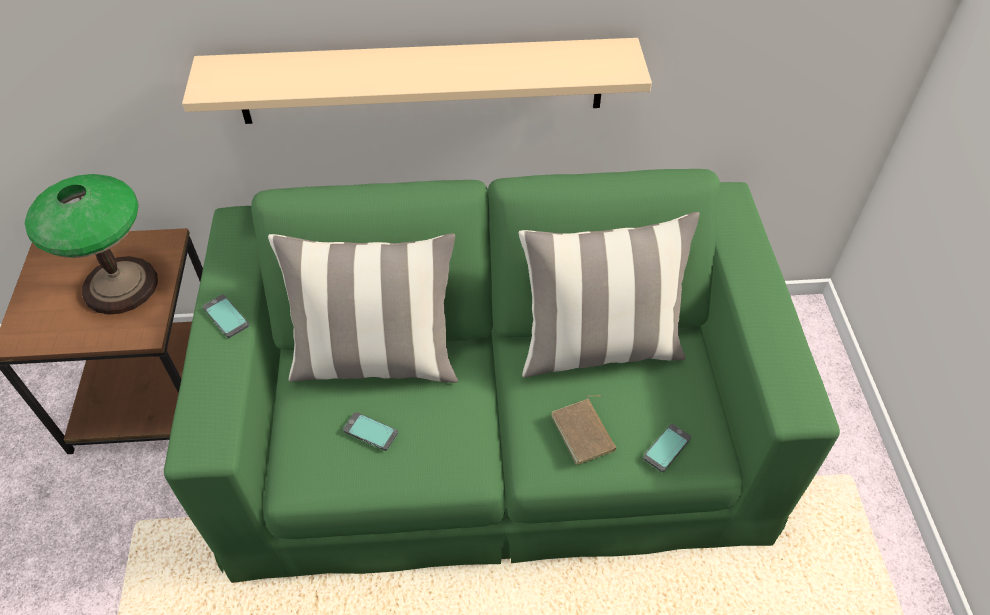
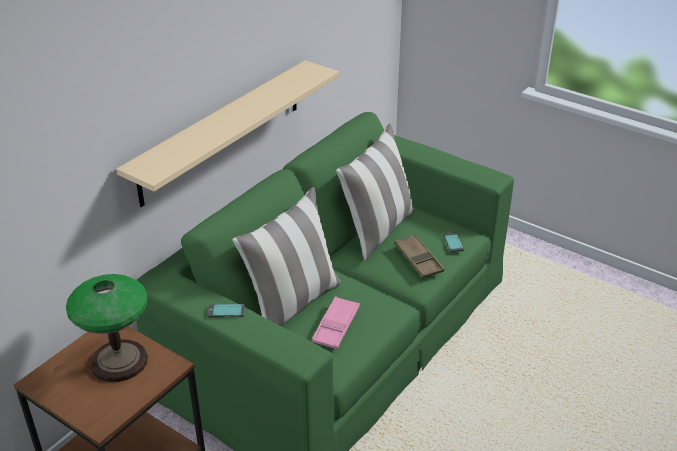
camera: 50 degrees left, 15 degrees down
phone [343,412,398,451] -> pink tray [312,296,360,349]
brown book [551,395,617,465] -> brown tray [395,234,444,278]

